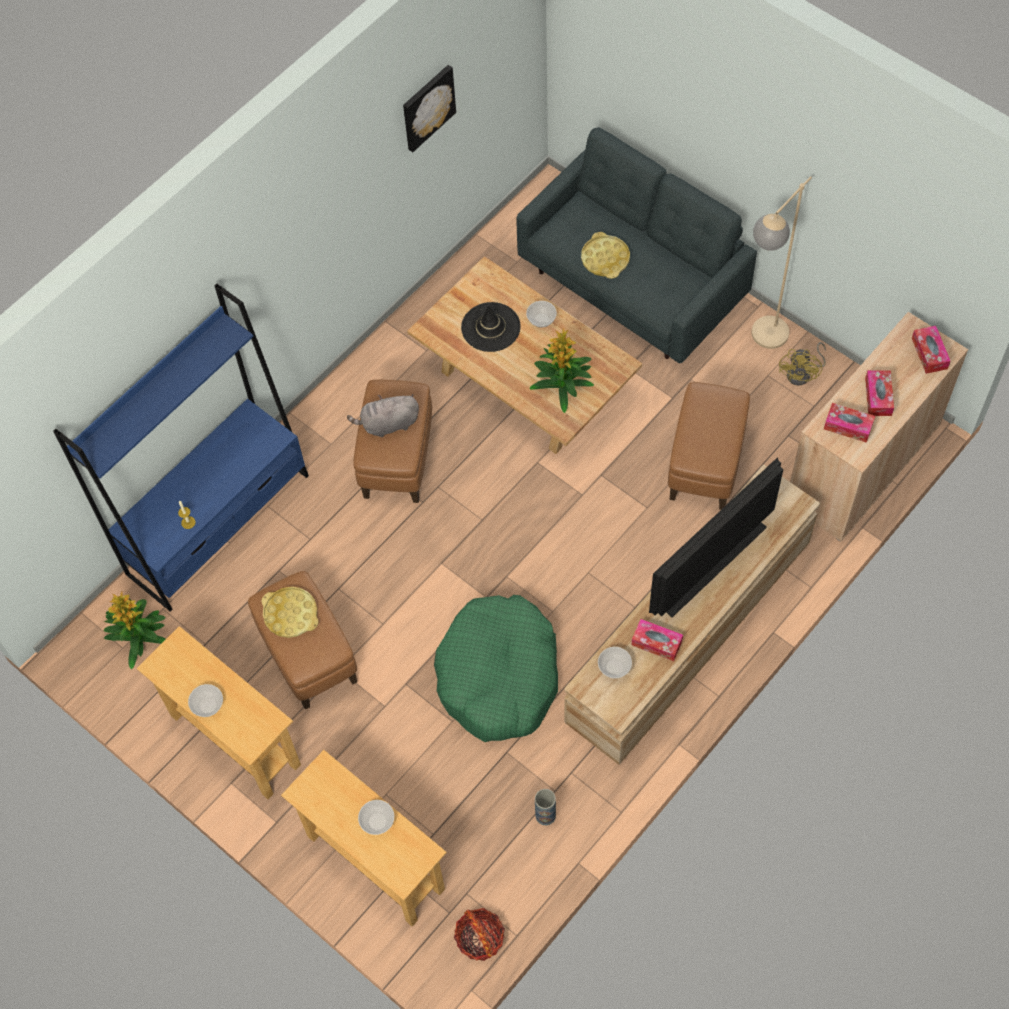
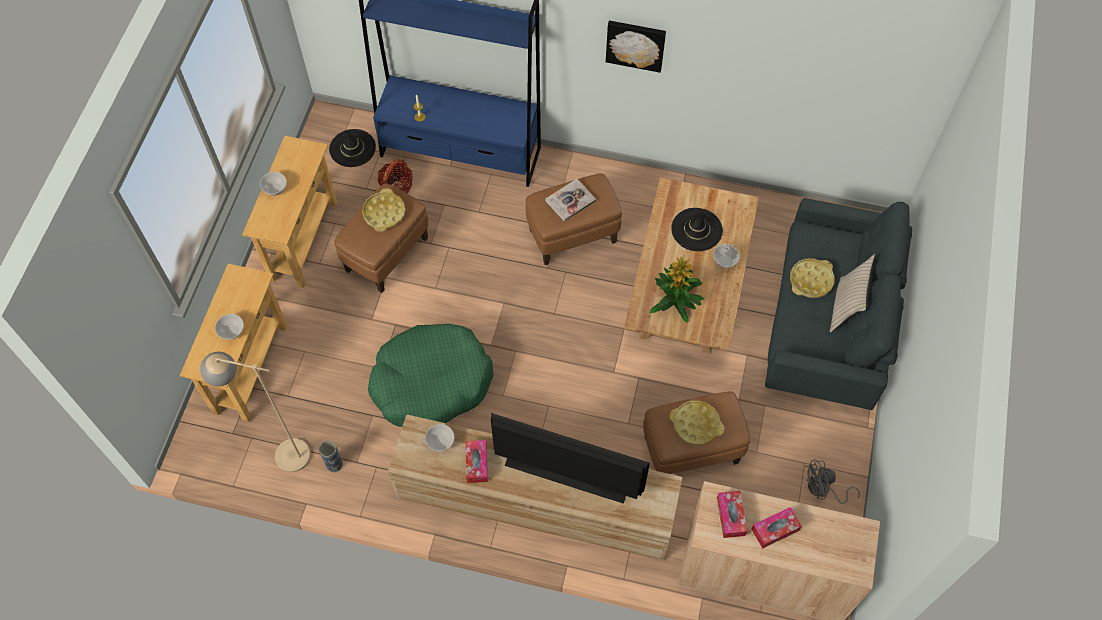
camera: 60 degrees right, 0 degrees up
potted plant [103,592,166,669] -> black hat [329,129,376,167]
grey plush toy [347,394,419,437] -> book [545,179,596,222]
picture [403,65,456,152] -> picture moved to [606,21,666,73]
basket [454,908,505,961] -> basket moved to [378,159,413,193]
beige floor lamp [752,176,812,349] -> beige floor lamp moved to [200,352,310,472]
yellow fan [779,342,826,386] -> grey fan [805,459,860,504]
tissue box [912,326,950,374] -> none
none -> yellow tray [670,401,725,445]
none -> beige pillow [830,254,876,333]

